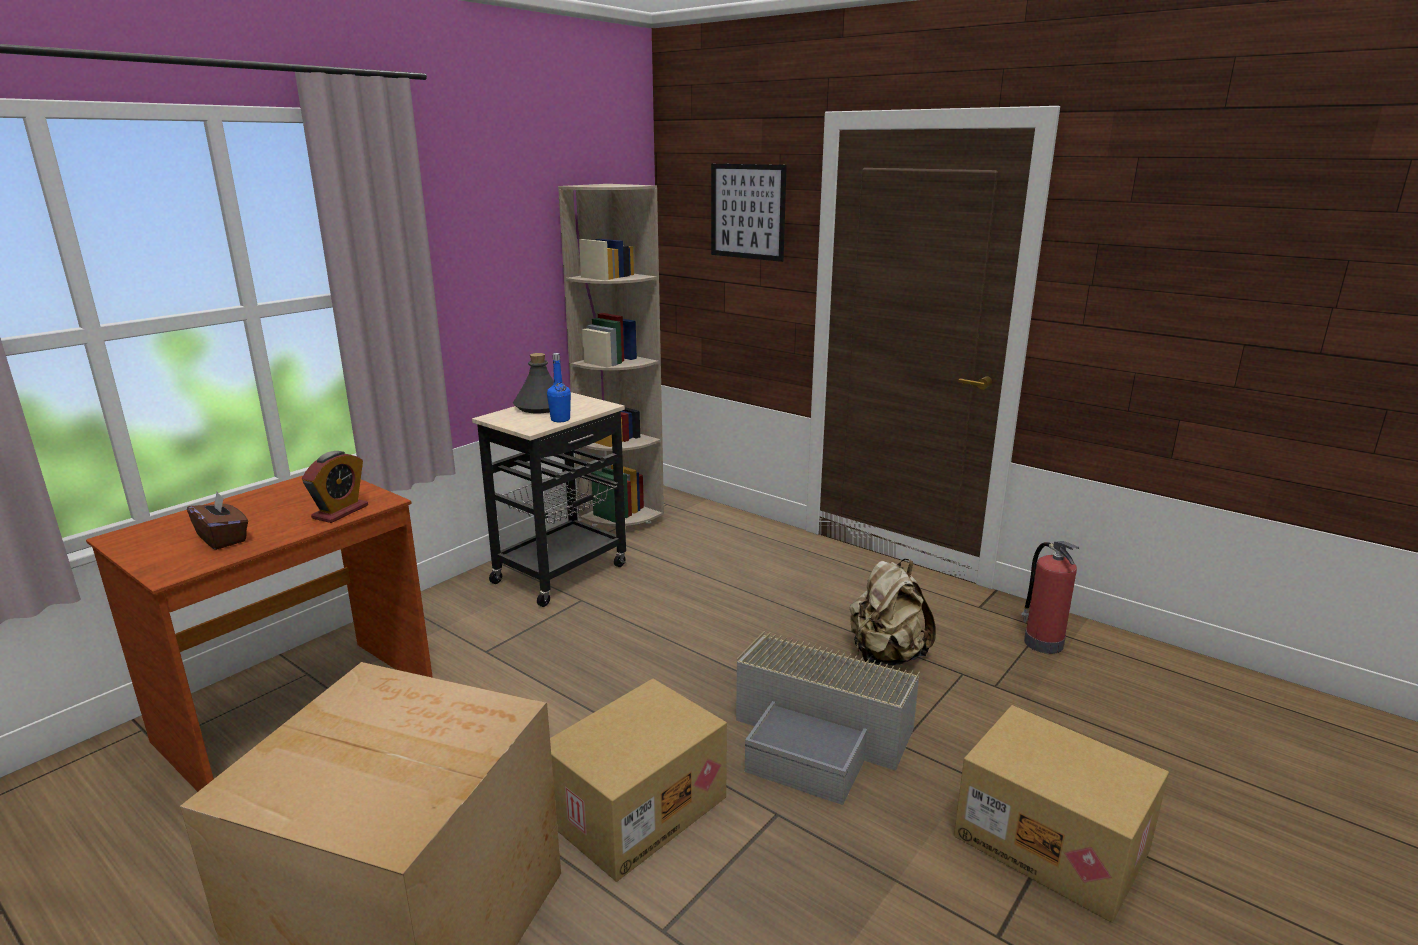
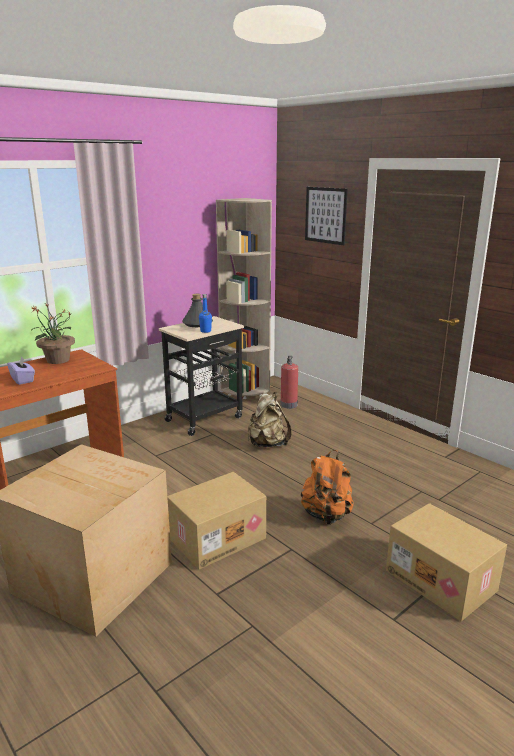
camera: 10 degrees right, 0 degrees up
brown tissue box [187,492,248,550] -> purple tissue box [7,356,35,385]
alarm clock [302,451,368,523] -> none
grey storage box [736,631,920,805] -> orange backpack [301,450,354,525]
beige backpack [850,559,936,665] -> beige backpack moved to [248,392,291,447]
fire extinguisher [1022,541,1079,654] -> fire extinguisher moved to [280,356,298,409]
none -> potted plant [31,304,75,364]

